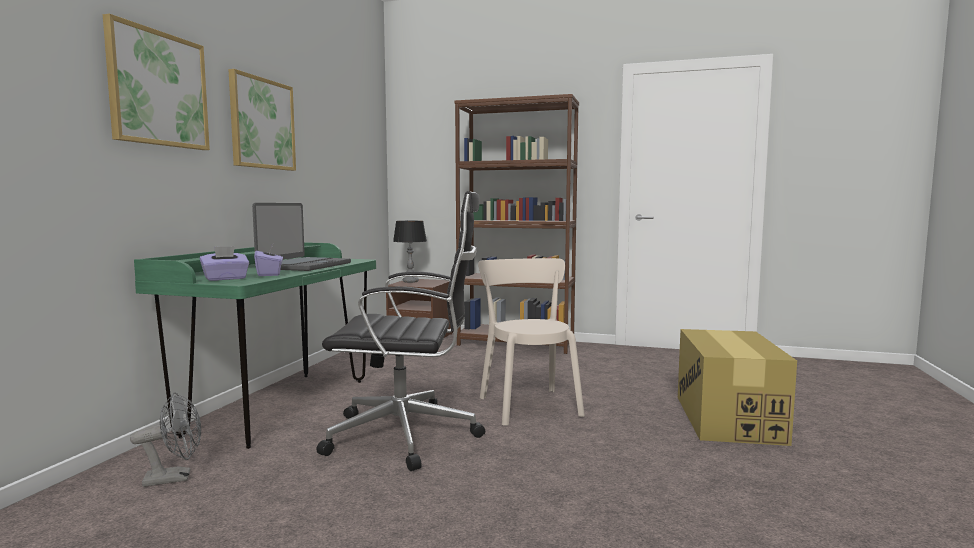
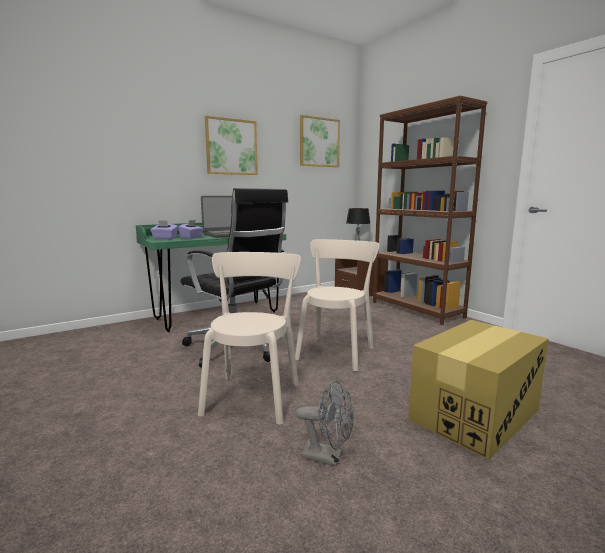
camera: 40 degrees right, 5 degrees up
picture [103,14,210,150] -> picture moved to [300,115,340,167]
grey fan [130,392,201,487] -> grey fan moved to [296,380,354,466]
none -> beige chair [198,252,301,425]

